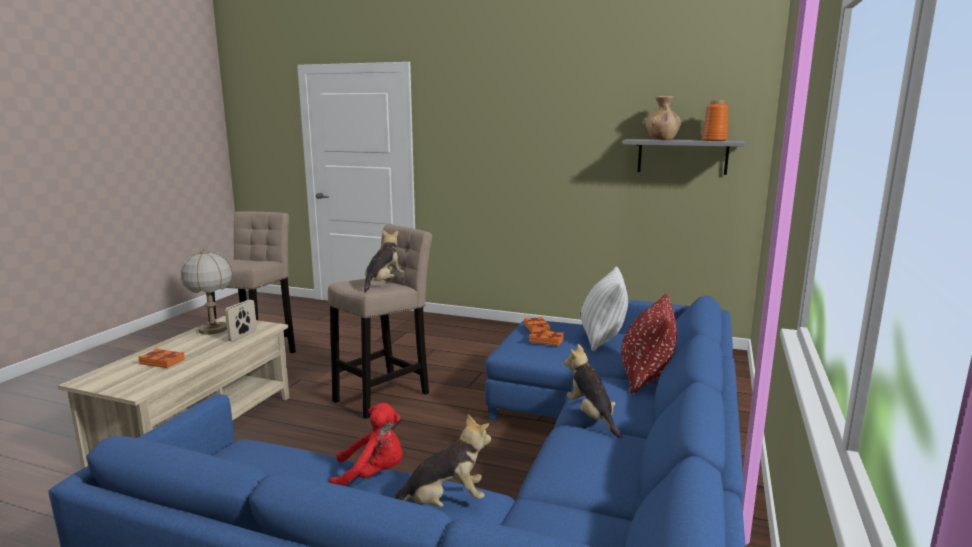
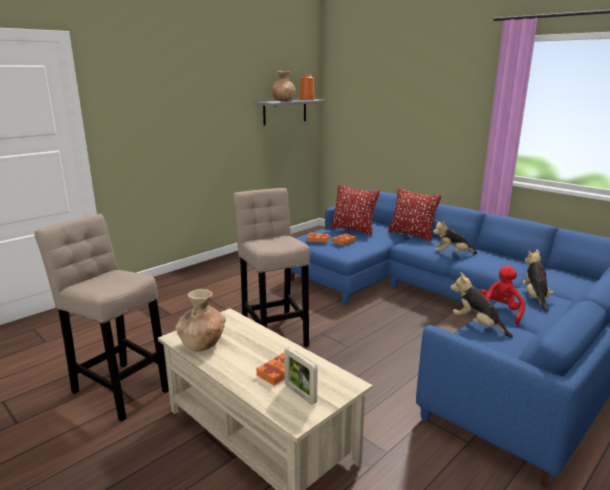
camera: 65 degrees left, 5 degrees up
table lamp [181,248,233,335] -> brown vase [175,289,226,352]
picture frame [225,300,257,342] -> picture frame moved to [284,348,318,405]
plush toy [364,230,404,293] -> plush toy moved to [450,272,513,338]
white pillow [581,266,628,352] -> red pillow [330,185,380,236]

